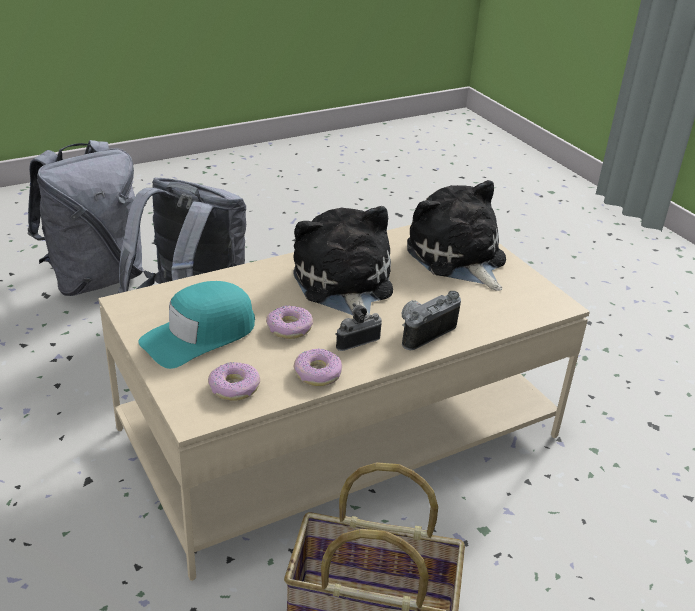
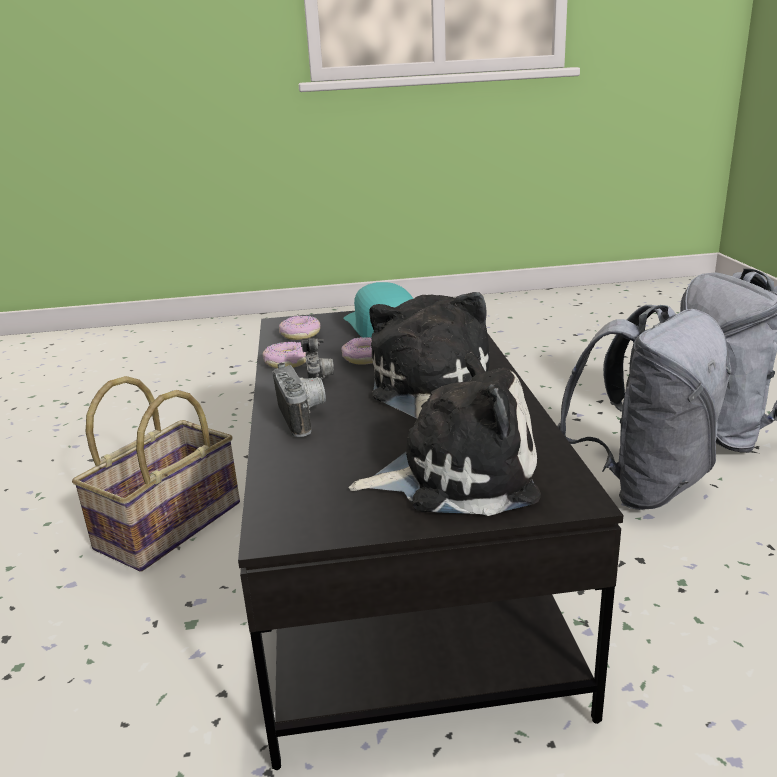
camera: 115 degrees right, 10 degrees down
beige coffee table [98,225,590,581] -> black coffee table [238,311,623,770]
plush toy [293,206,393,315] -> plush toy turned 90 degrees counterclockwise [369,292,490,418]

